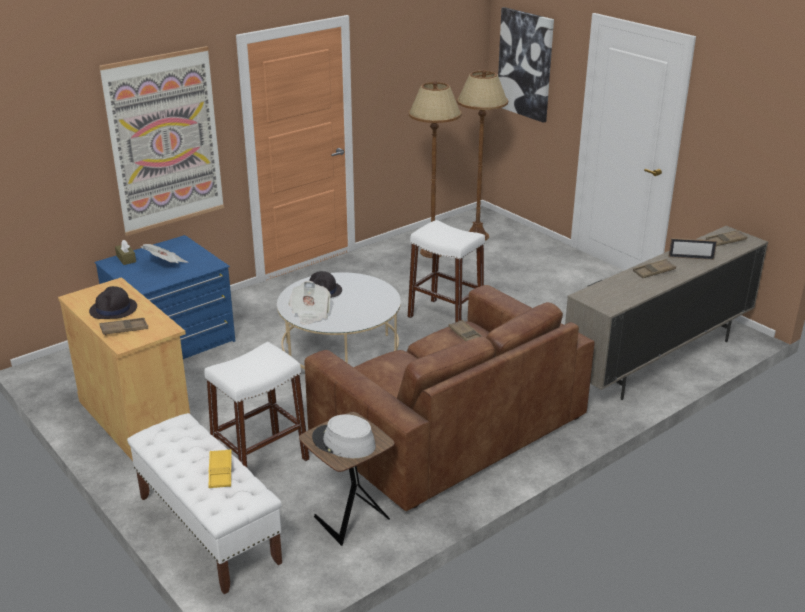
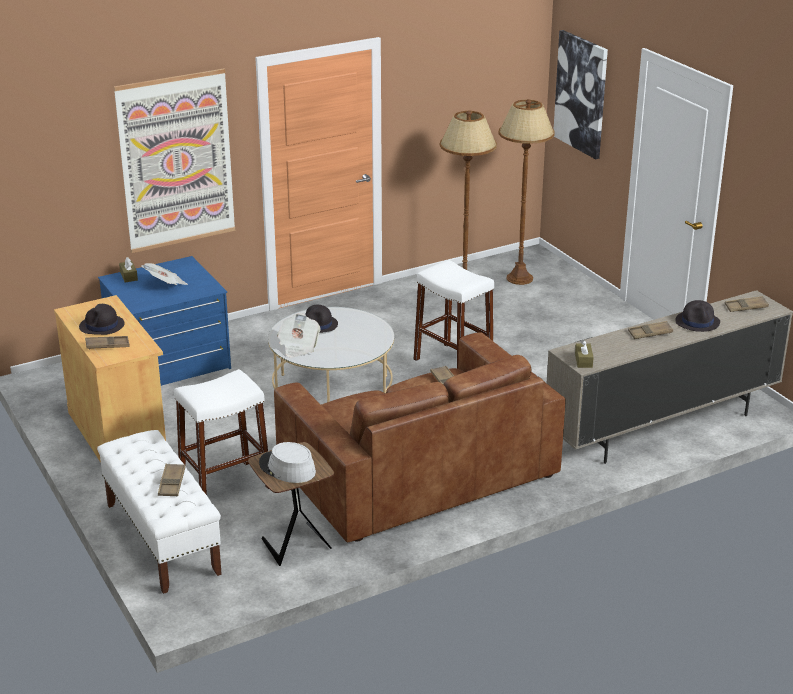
camera: 10 degrees right, 0 degrees up
yellow tray [208,449,232,488] -> brown tray [158,463,185,496]
picture frame [669,238,717,260] -> black hat [675,300,720,332]
none -> brown tissue box [575,339,594,368]

